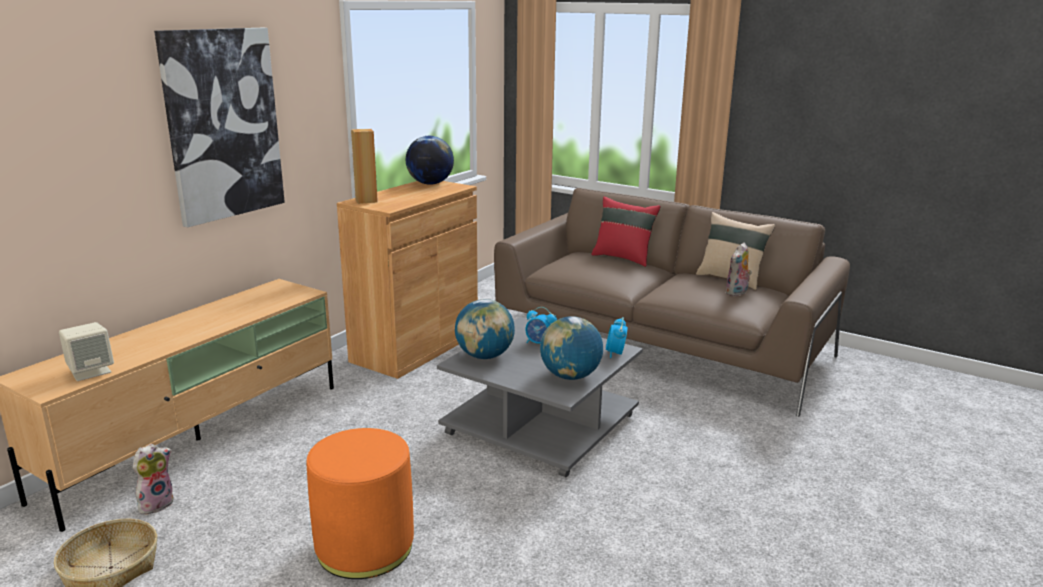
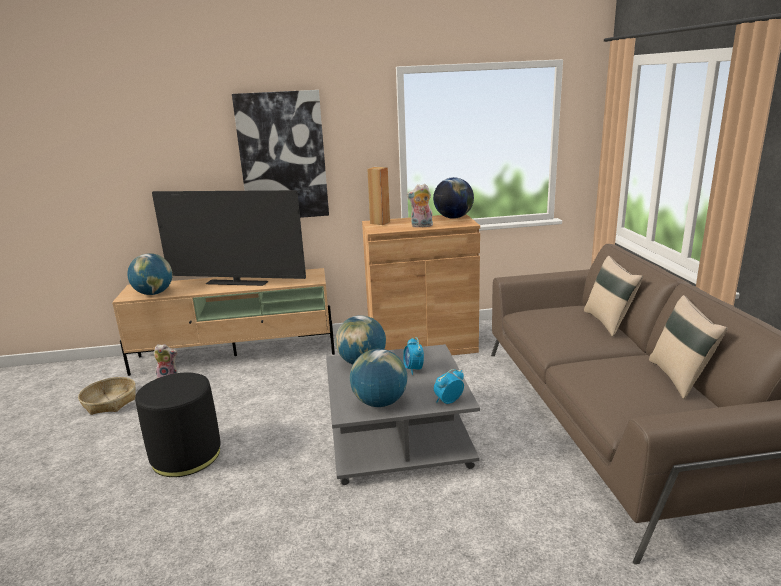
camera: 50 degrees right, 0 degrees up
beige speaker [59,322,114,381] -> globe [128,253,173,295]
orange ottoman [306,428,414,579] -> black ottoman [135,373,221,477]
red pillow [591,196,661,267] -> beige pillow [584,256,643,337]
plush toy [725,243,752,297] -> plush toy moved to [407,184,433,228]
none -> television [152,190,306,286]

